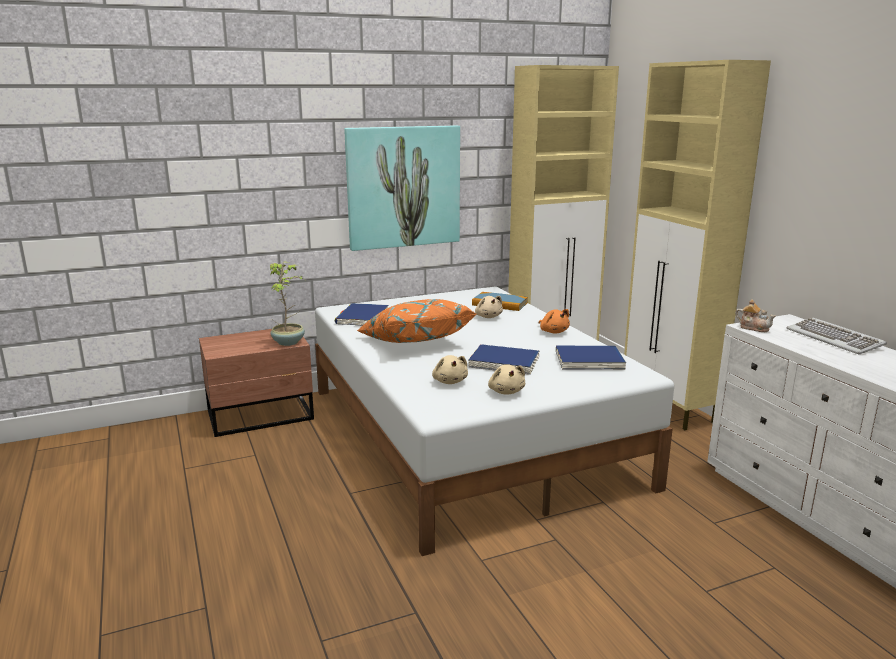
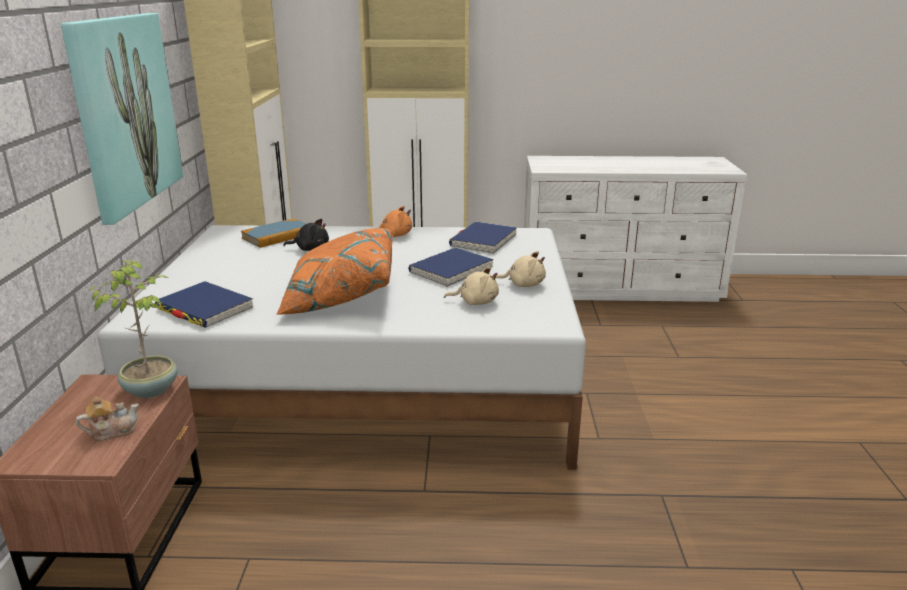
camera: 65 degrees left, 5 degrees up
beige plush toy [475,296,503,318] -> black plush toy [283,219,329,251]
teapot [735,299,776,332] -> teapot moved to [76,396,139,441]
keyboard [787,318,887,354] -> none

